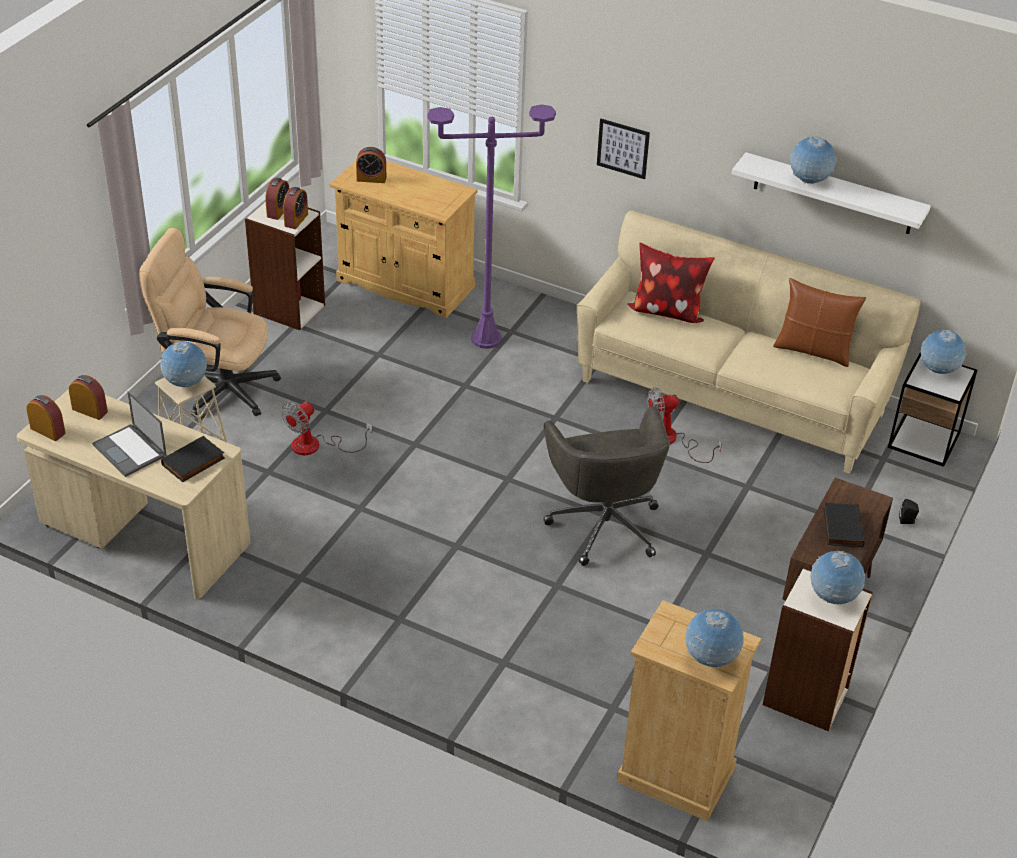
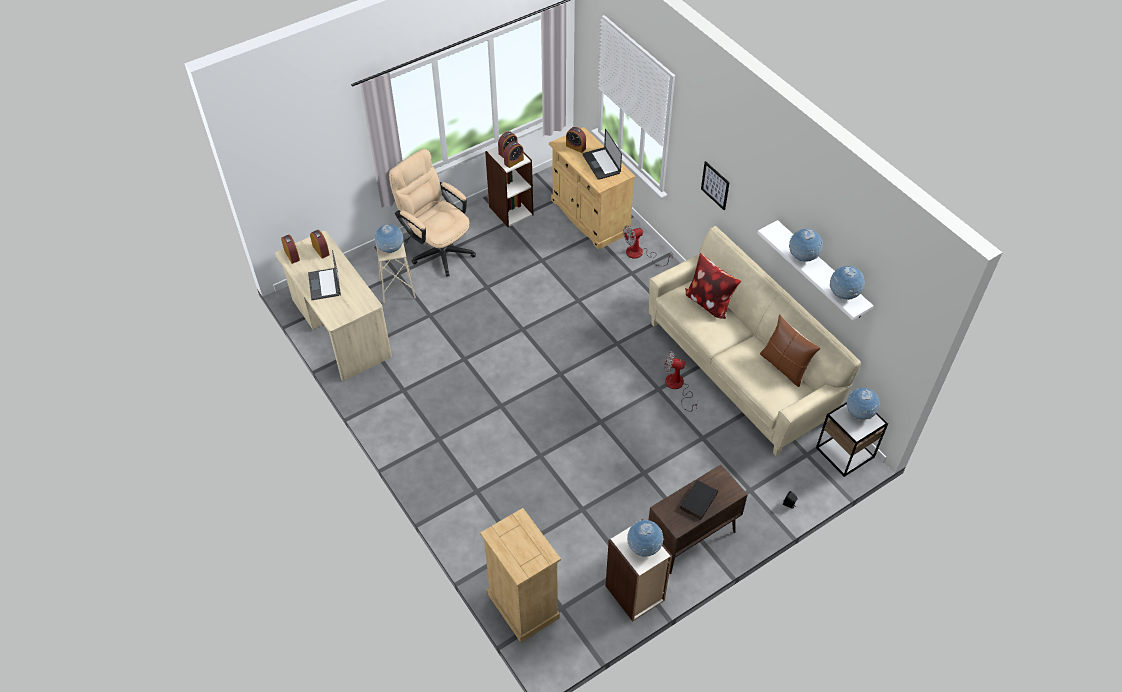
camera: 30 degrees right, 10 degrees up
black book [161,436,225,482] -> none
fan [281,401,372,455] -> fan moved to [623,225,673,266]
purple floor lamp [427,104,556,349] -> none
grey office chair [544,406,670,566] -> none
globe [685,609,744,667] -> globe moved to [830,266,865,300]
none -> laptop [583,129,622,180]

